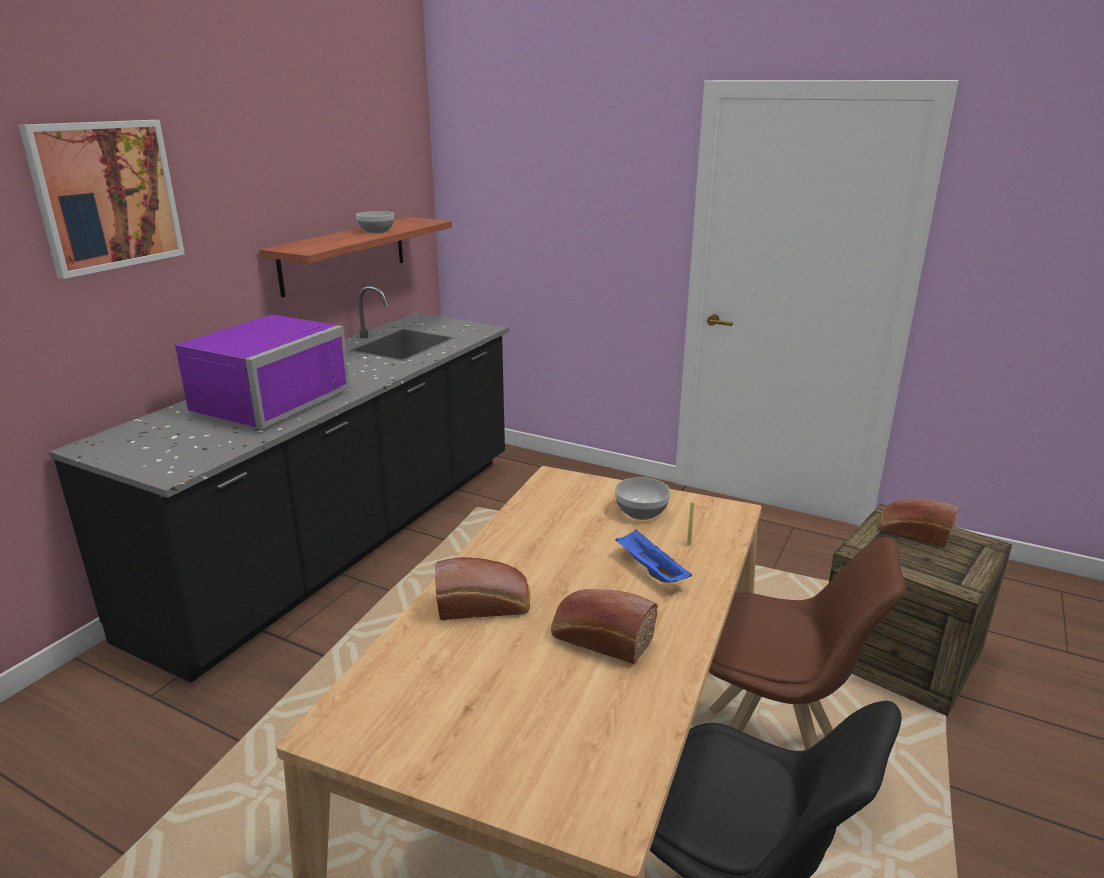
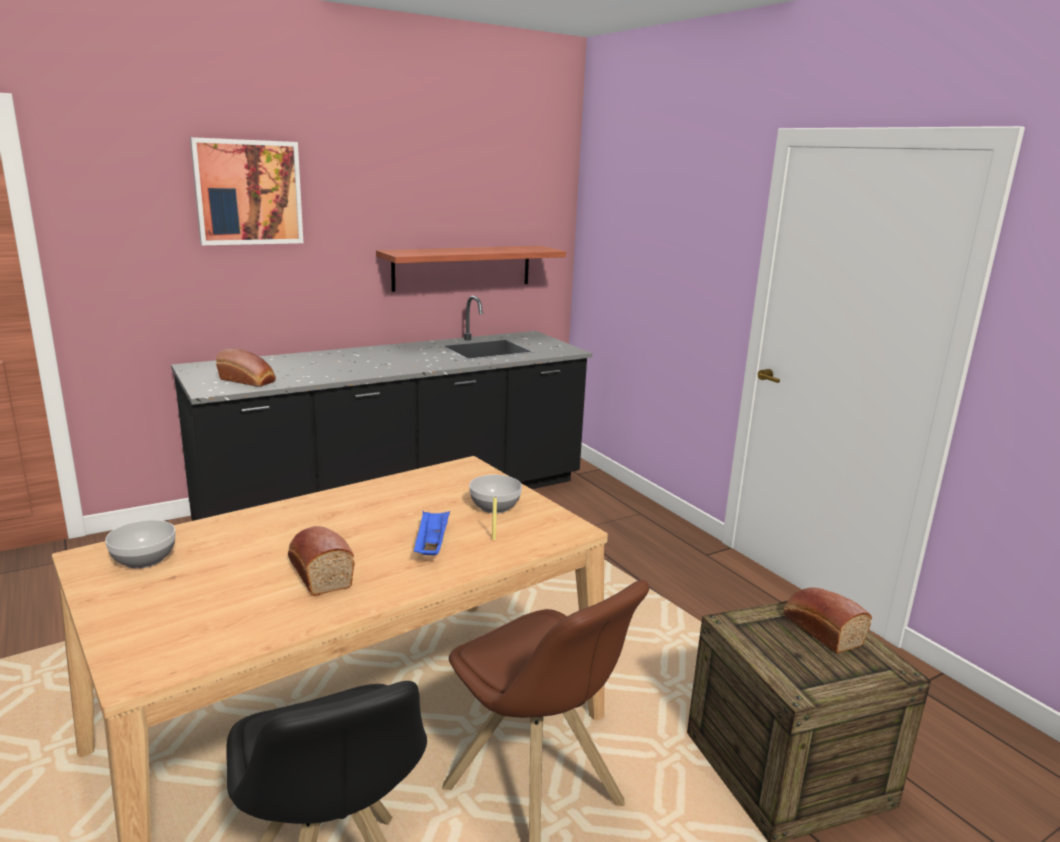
camera: 30 degrees right, 5 degrees down
purple microwave [175,314,350,429] -> none
bowl [356,211,394,233] -> bowl moved to [105,520,176,569]
bread [435,557,530,621] -> bread moved to [216,349,276,387]

